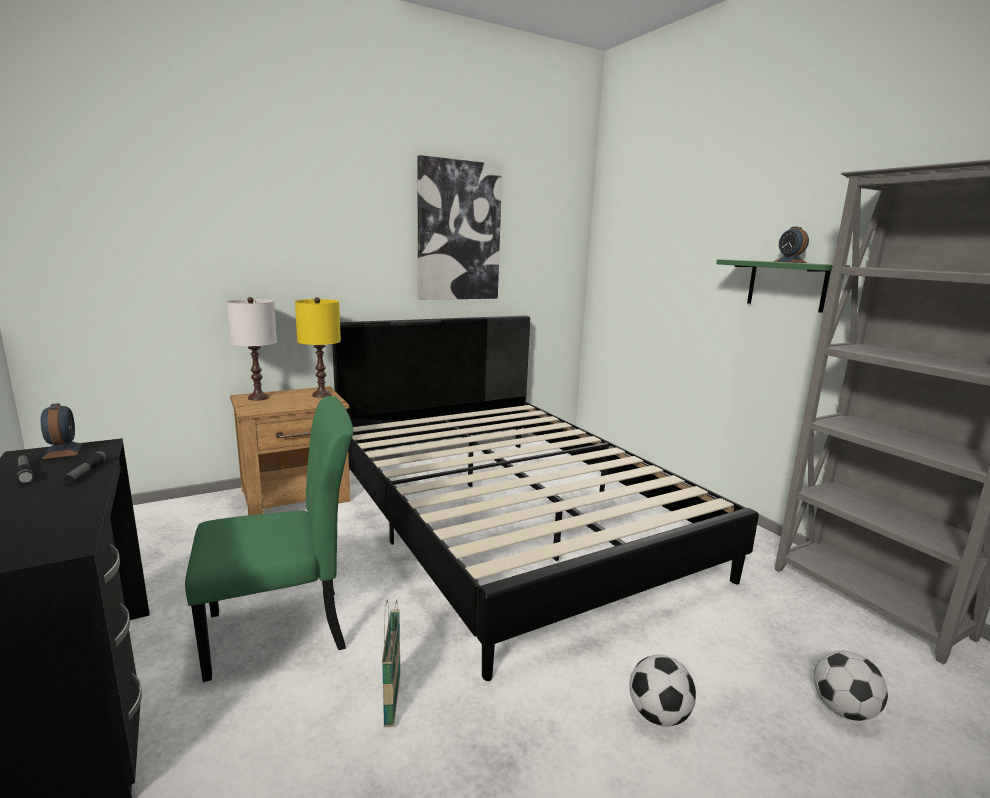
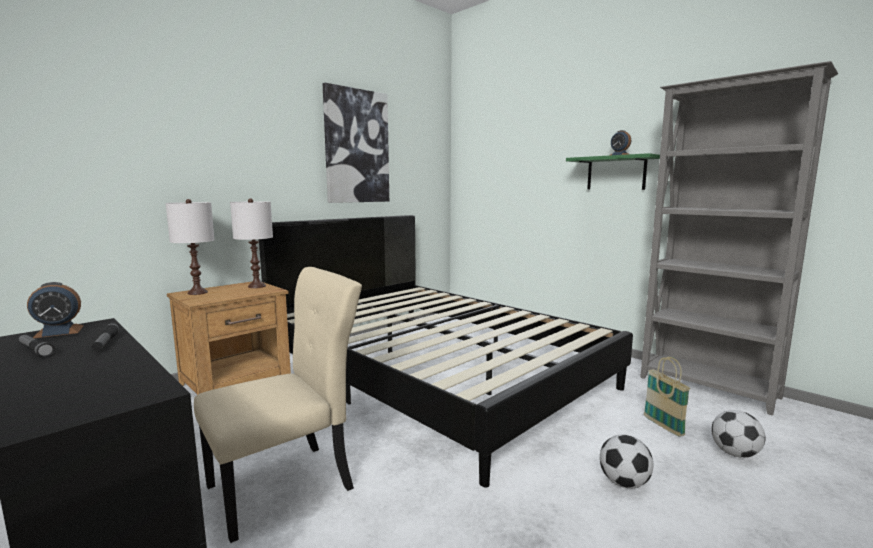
camera: 15 degrees left, 5 degrees down
alarm clock [41,403,82,459] -> alarm clock turned 105 degrees clockwise [27,282,84,338]
green chair [185,396,354,682] -> beige chair [194,267,362,543]
yellow table lamp [295,297,341,398] -> white table lamp [230,198,273,288]
basket [382,599,401,727] -> basket moved to [644,357,691,437]

